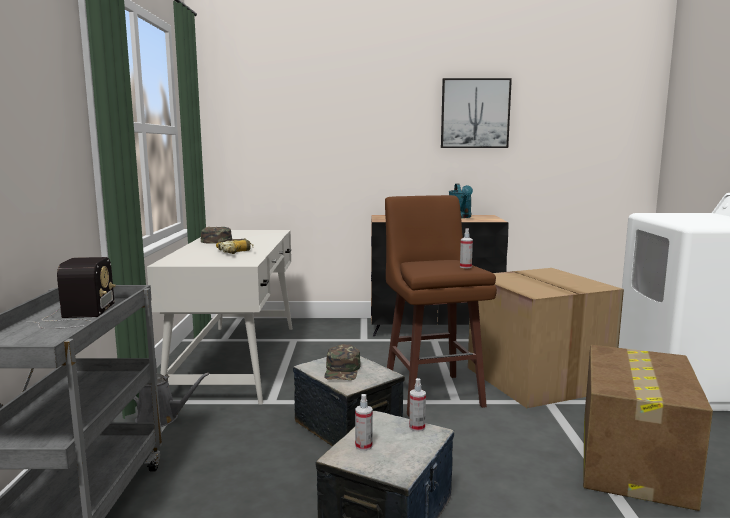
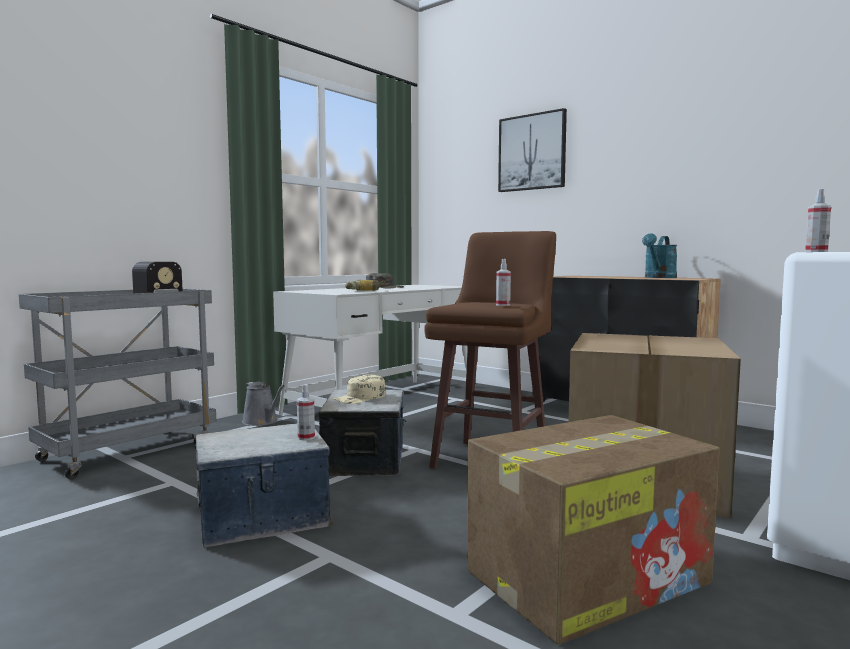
camera: 40 degrees right, 5 degrees down
green cap [324,344,361,380] -> beige cap [331,375,386,404]
spray bottle [355,394,373,451] -> spray bottle moved to [805,189,831,252]
picture [441,78,512,148] -> picture moved to [498,108,567,192]

